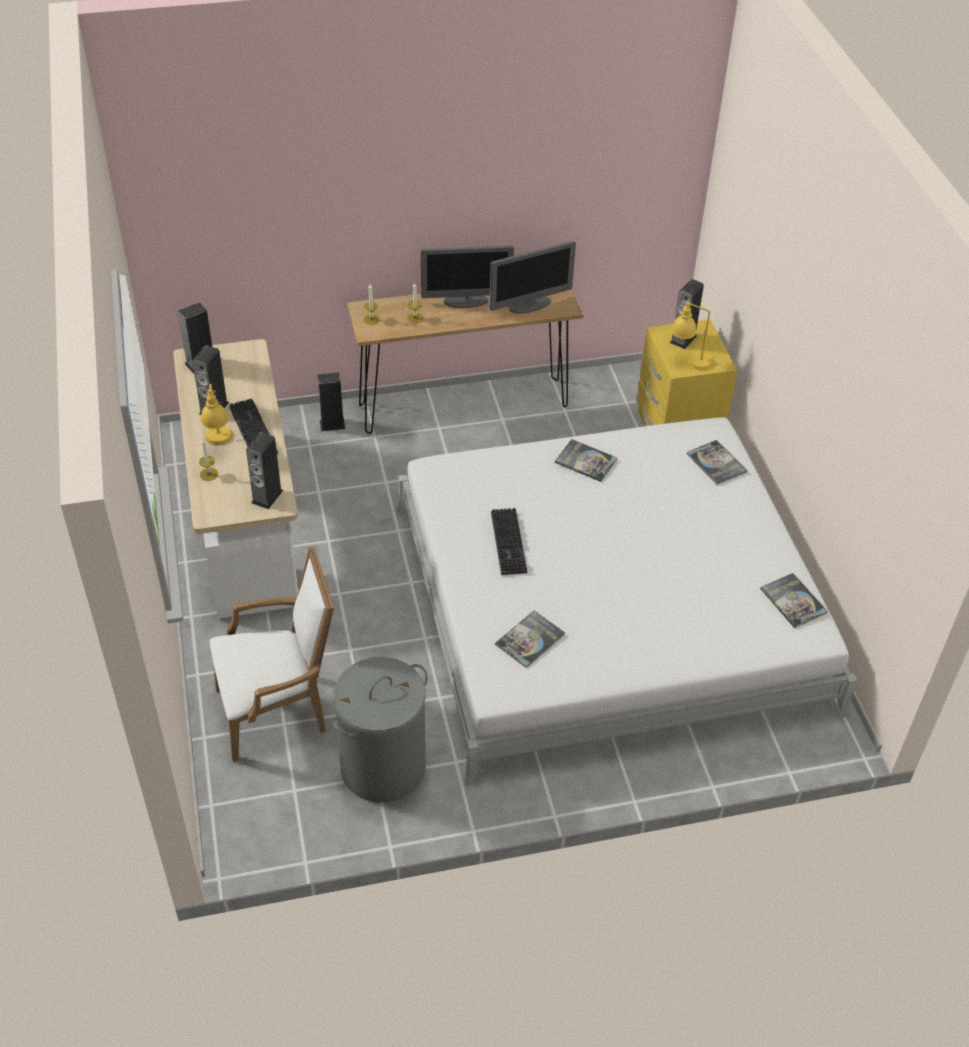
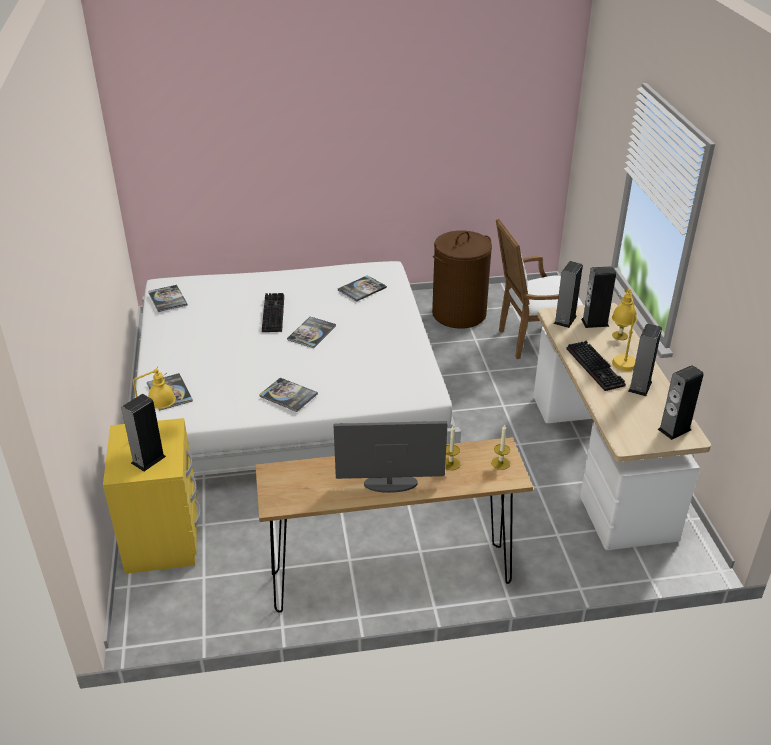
camera: 175 degrees left, 10 degrees down
speaker [317,372,345,431] -> speaker moved to [581,266,616,328]
grey laundry basket [331,657,428,803] -> brown laundry basket [432,231,492,328]
monitor [489,241,576,313] -> none
keyboard [491,508,527,575] -> keyboard moved to [262,293,284,332]
none -> book [287,317,336,348]

